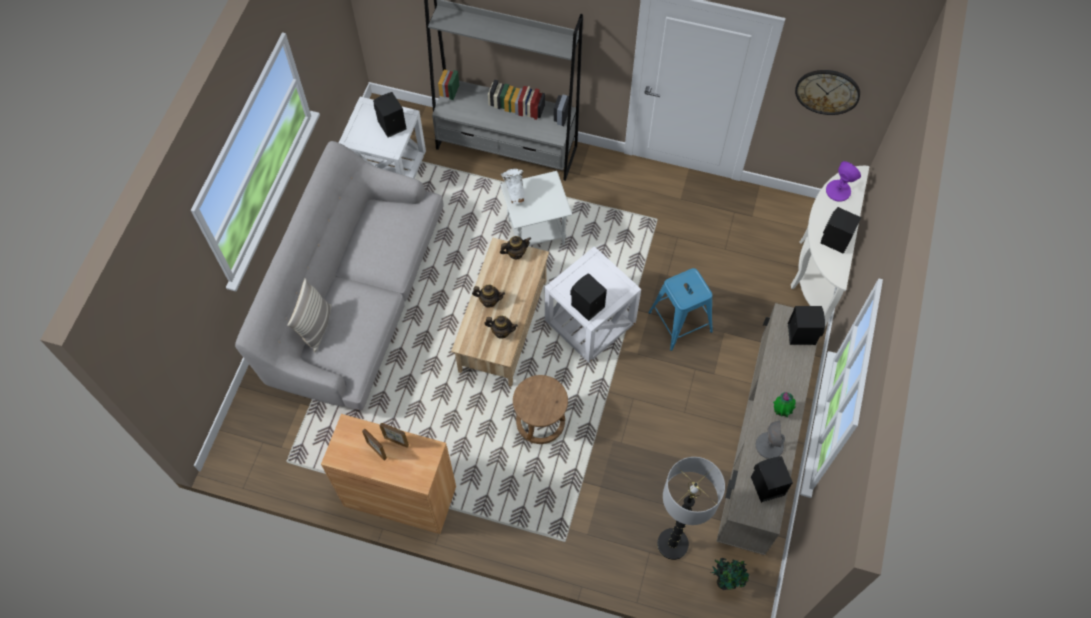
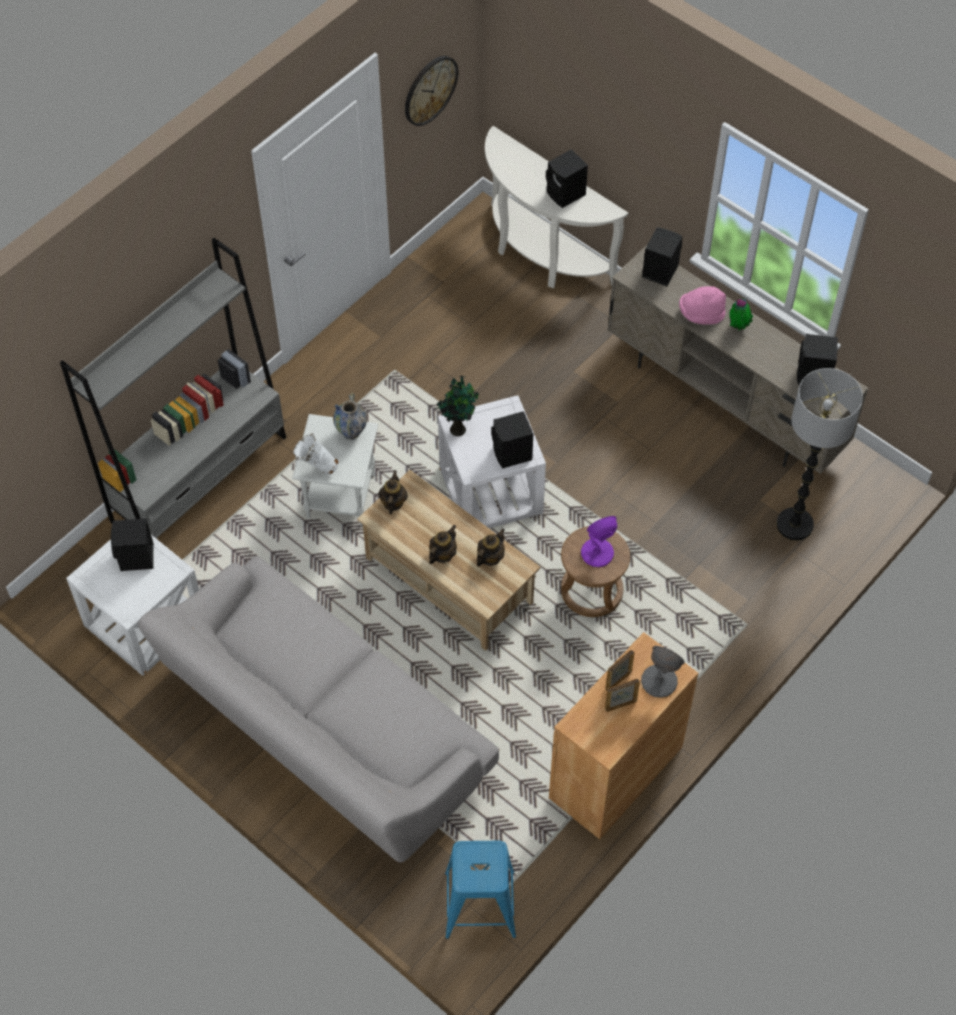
camera: 65 degrees left, 5 degrees down
pillow [287,278,332,353] -> none
blue stool [648,268,713,351] -> blue stool moved to [445,841,516,939]
potted plant [709,558,749,590] -> potted plant moved to [436,375,479,436]
grey table lamp [755,420,785,459] -> grey table lamp moved to [641,646,685,698]
purple table lamp [826,161,861,202] -> purple table lamp moved to [581,516,617,567]
none -> vase [333,393,367,440]
none -> pink hat [679,286,726,325]

